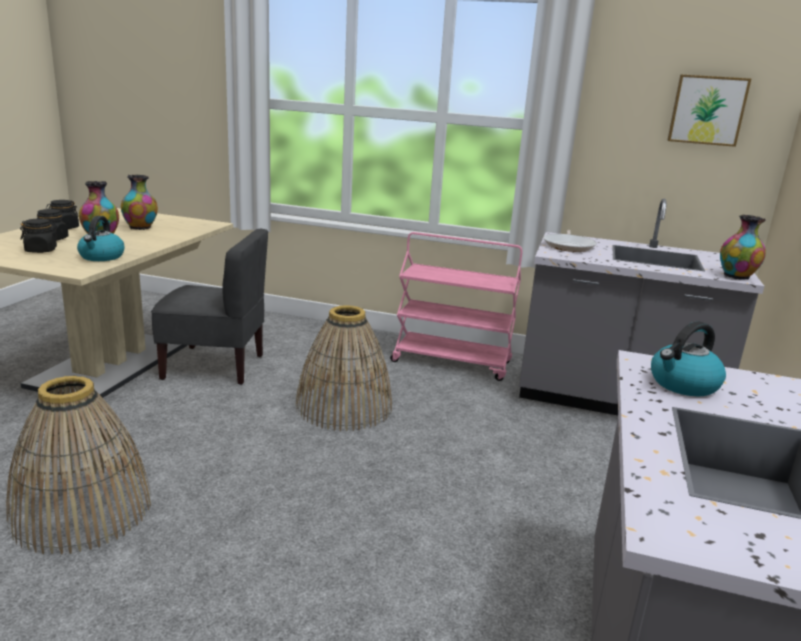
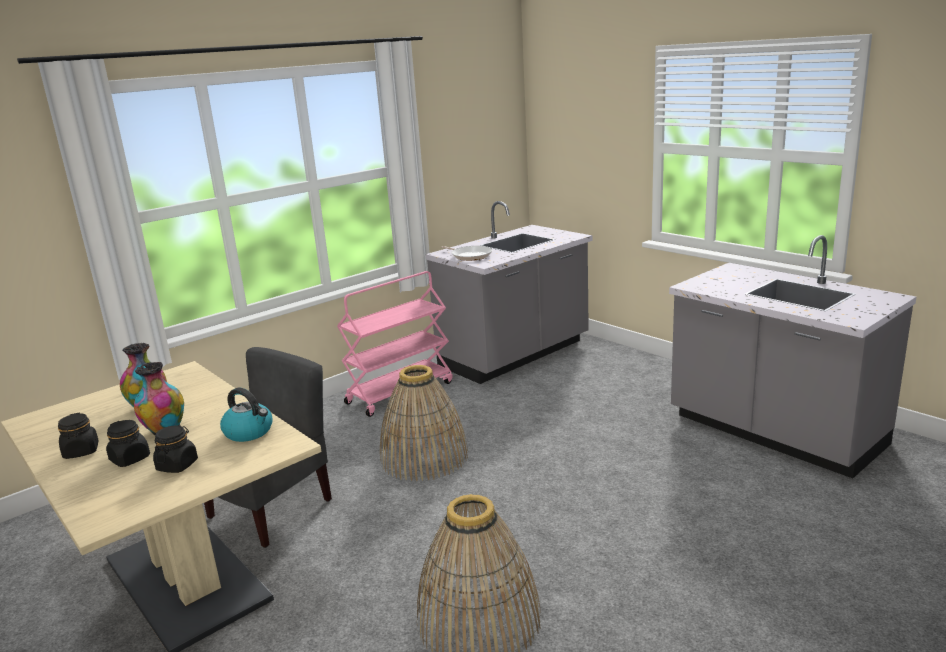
camera: 55 degrees left, 0 degrees up
kettle [651,321,726,396] -> none
picture [667,74,751,147] -> none
vase [720,215,766,280] -> none

